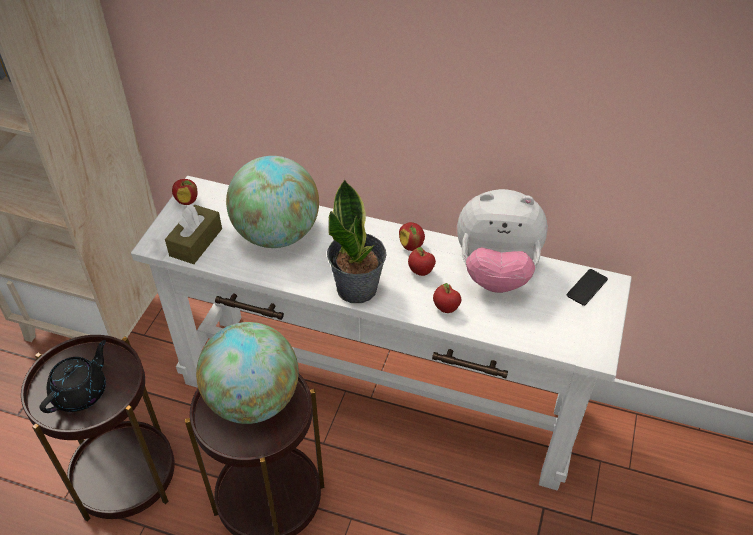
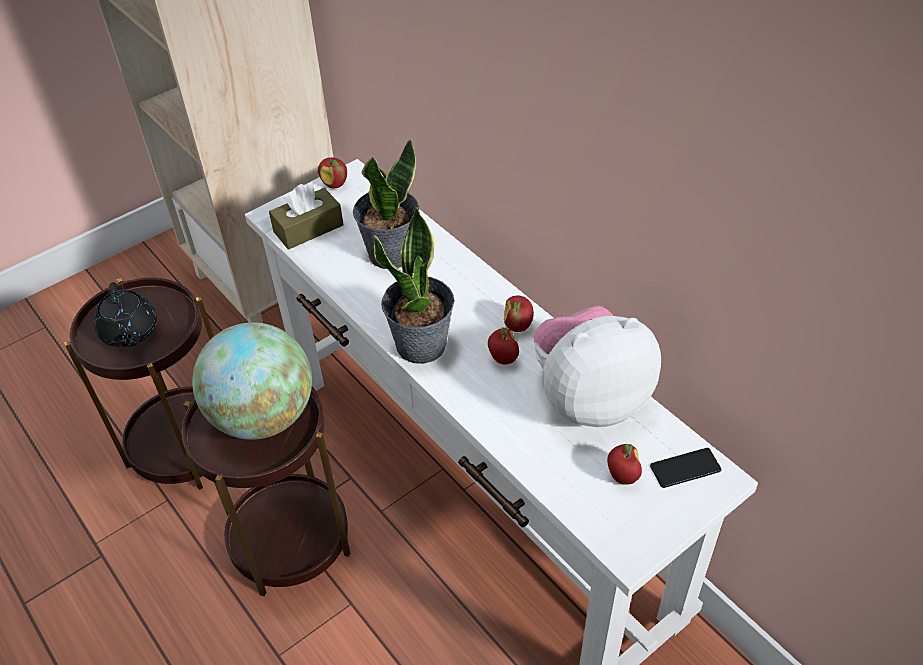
camera: 35 degrees right, 0 degrees up
black teapot [40,340,106,413] -> black teapot turned 90 degrees clockwise [94,282,157,347]
globe [226,156,319,248] -> potted plant [353,138,419,269]
apple [433,283,461,313] -> apple moved to [607,444,642,485]
plush toy [457,189,548,293] -> plush toy turned 120 degrees clockwise [534,306,661,427]

